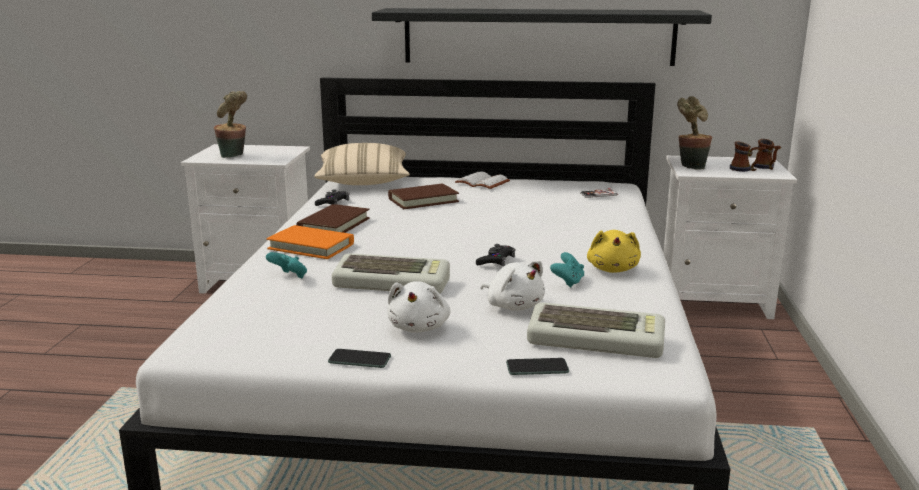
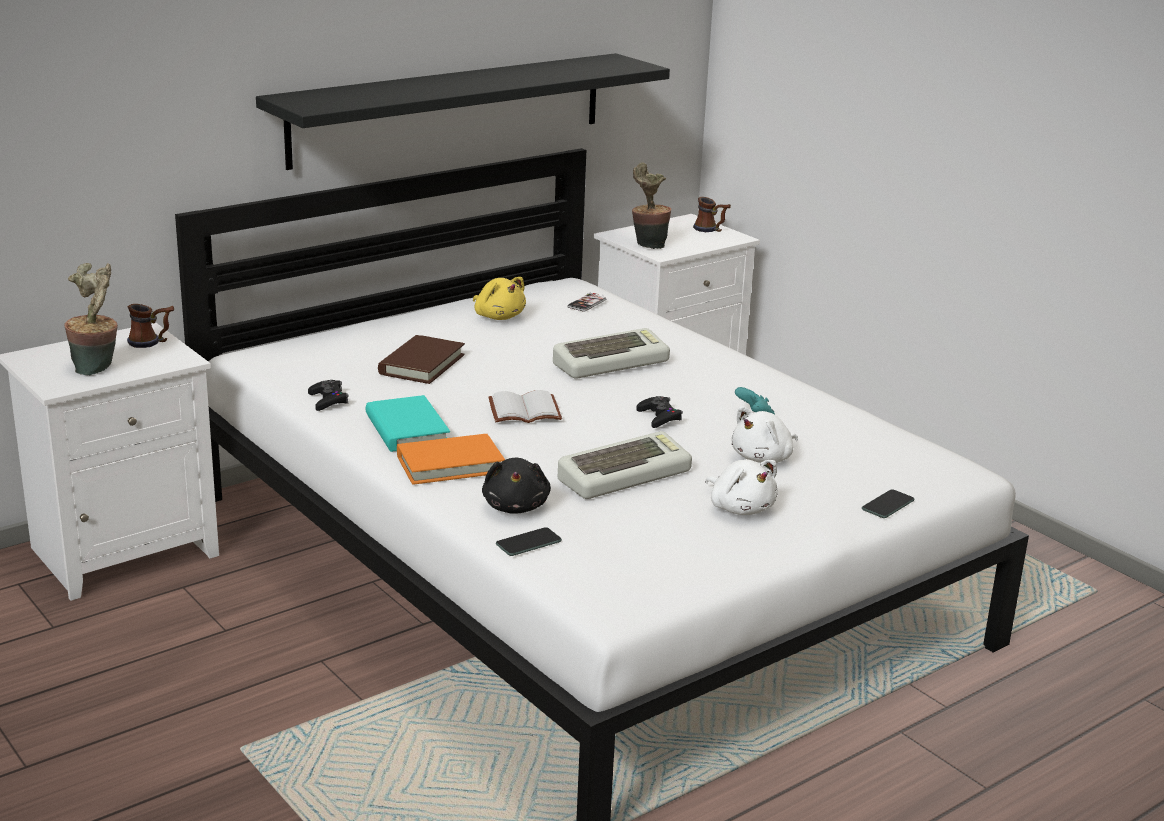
camera: 45 degrees left, 5 degrees up
turquoise game controller [266,252,307,279] -> black plush toy [482,457,551,514]
brown book [296,204,370,233] -> turquoise book [366,395,450,452]
beige pillow [314,143,410,185] -> none
phone [328,349,391,368] -> phone moved to [496,527,562,556]
white book [455,171,510,189] -> white book moved to [488,390,562,423]
white plush toy [481,260,545,311] -> white plush toy turned 135 degrees clockwise [731,406,798,463]
keyboard [527,303,665,358] -> keyboard moved to [553,328,670,379]
yellow plush toy [587,230,641,273] -> yellow plush toy moved to [473,277,526,320]
mug [730,141,766,172] -> mug moved to [127,304,174,348]

